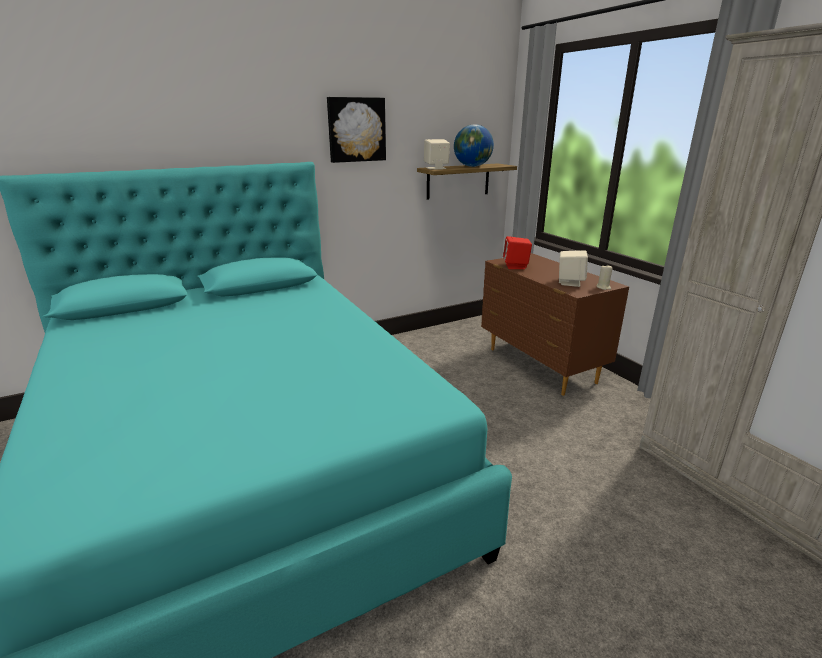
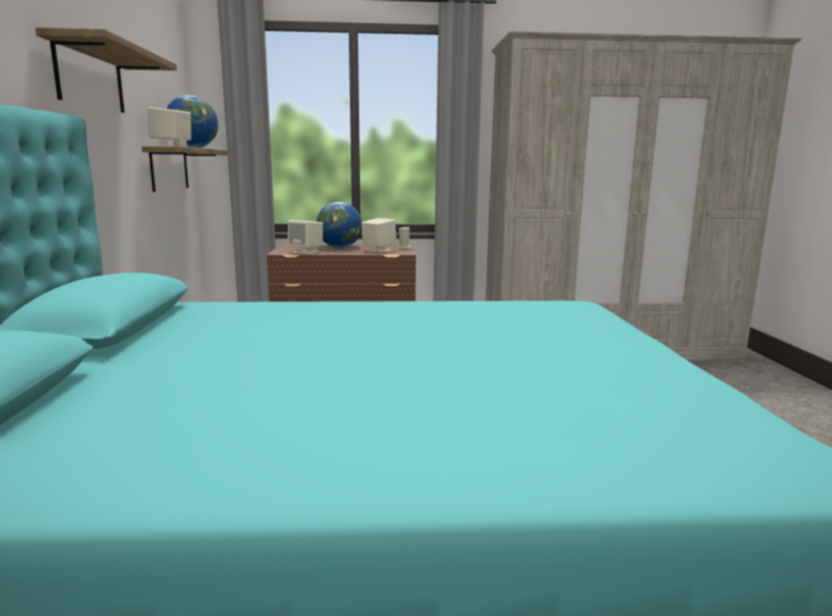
camera: 65 degrees left, 10 degrees down
picture [327,97,386,163] -> shelf [35,27,177,113]
red speaker [503,236,532,269] -> beige speaker [288,220,323,254]
none -> globe [316,202,362,248]

